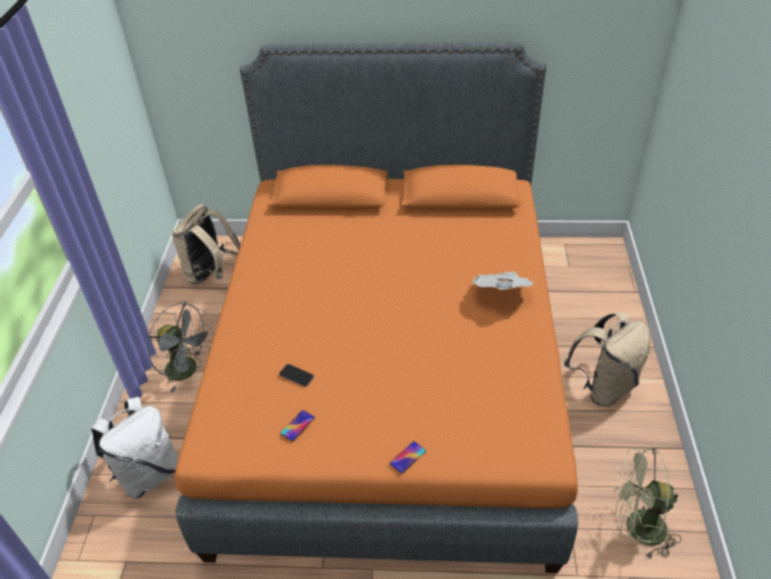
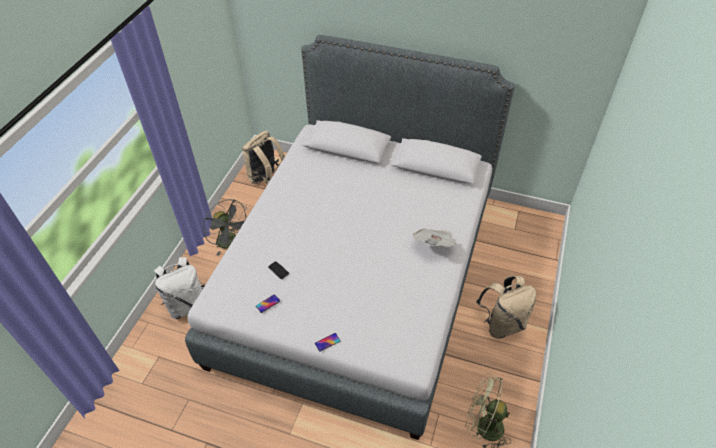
camera: 15 degrees right, 5 degrees up
orange bed [175,42,578,573] -> grey bed [185,35,515,440]

